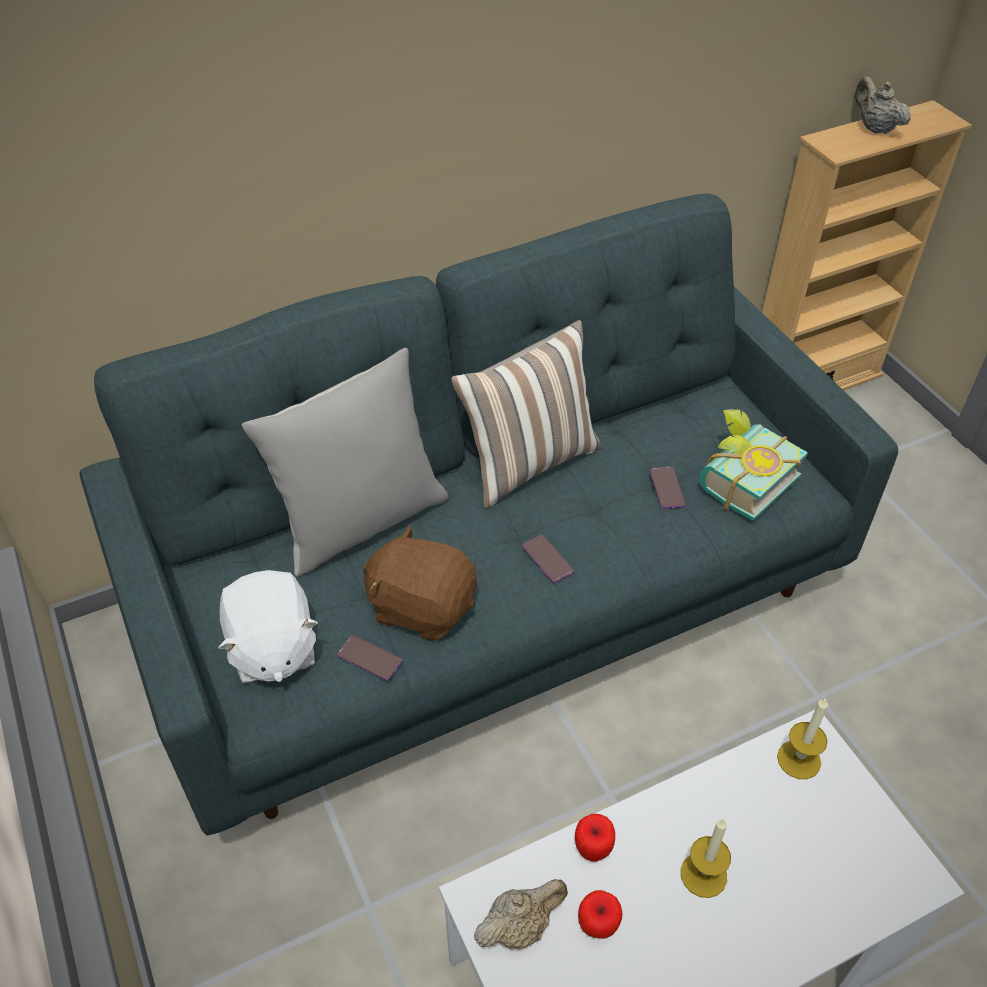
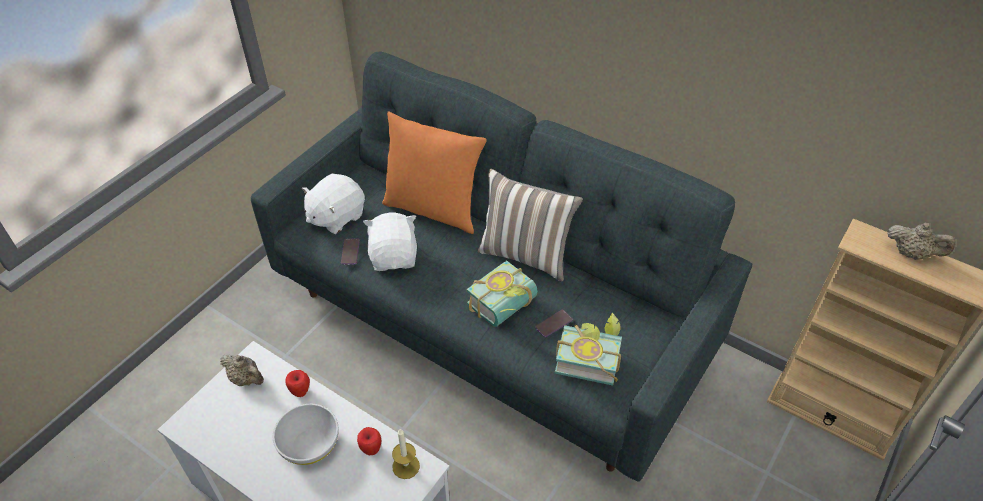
camera: 60 degrees right, 0 degrees up
grey pillow [242,348,448,577] -> orange pillow [382,111,487,234]
brown plush toy [362,525,477,641] -> white plush toy [363,213,417,271]
phone [522,535,574,583] -> none
apple [578,890,622,939] -> apple moved to [357,427,381,455]
candle [681,818,731,898] -> white bowl [273,404,339,465]
beige teapot [855,76,911,134] -> beige teapot turned 90 degrees clockwise [887,223,955,260]
none -> book [467,260,538,327]

